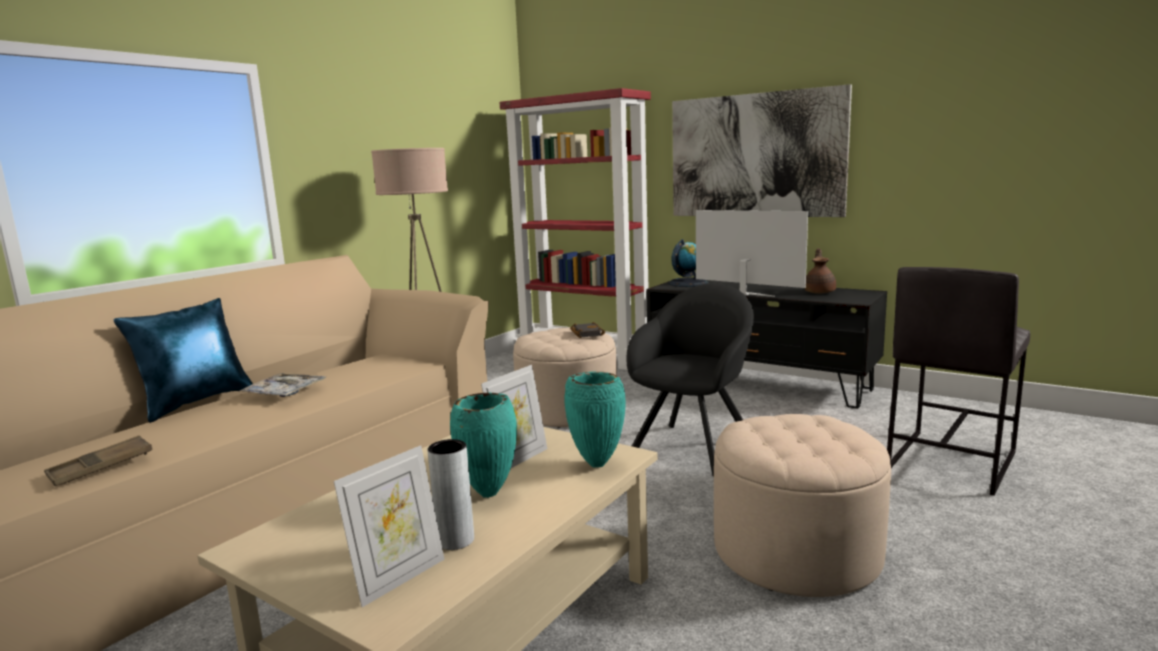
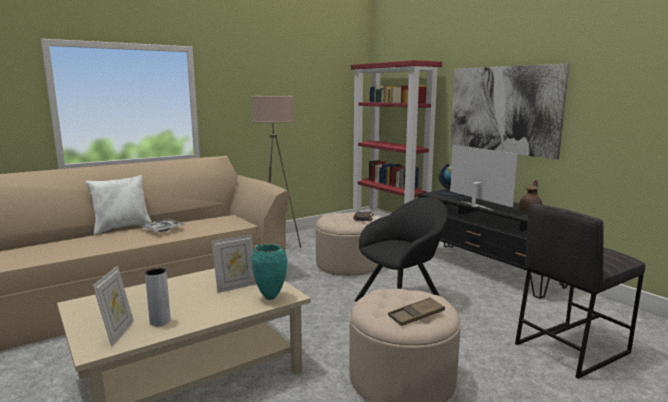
camera: 20 degrees right, 0 degrees up
brown tray [44,435,153,486] -> brown tray moved to [388,297,445,326]
blue pillow [114,298,253,423] -> white pillow [86,175,152,235]
picture frame [334,445,444,607] -> picture frame turned 60 degrees counterclockwise [93,266,134,347]
turquoise vase [450,393,517,498] -> none

